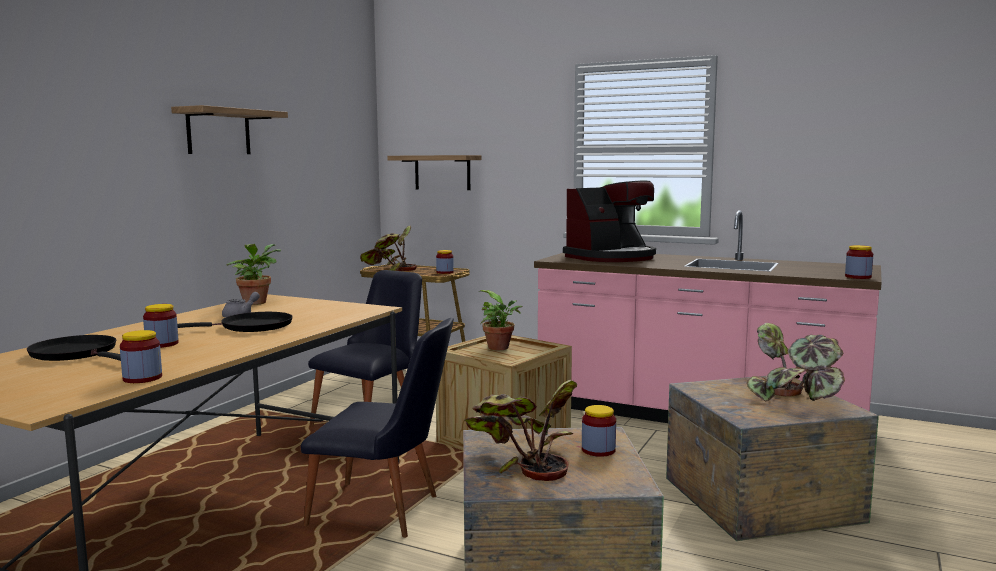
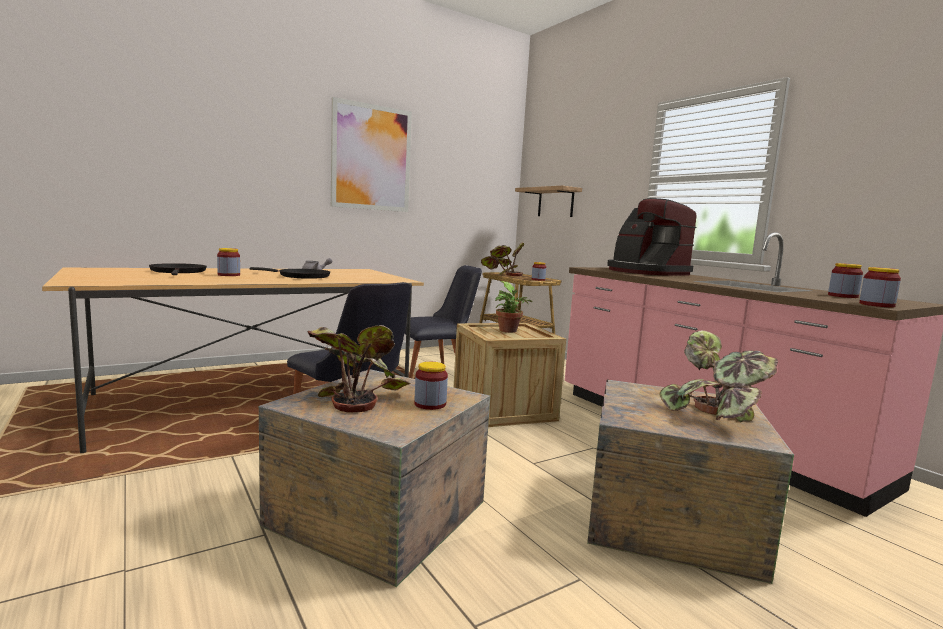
camera: 30 degrees right, 0 degrees up
jar [120,330,162,383] -> jar moved to [828,263,863,298]
shelf [171,105,288,154] -> picture [331,97,412,212]
potted plant [227,244,281,305] -> none
coffee machine [563,181,656,262] -> coffee machine turned 60 degrees clockwise [607,198,697,276]

